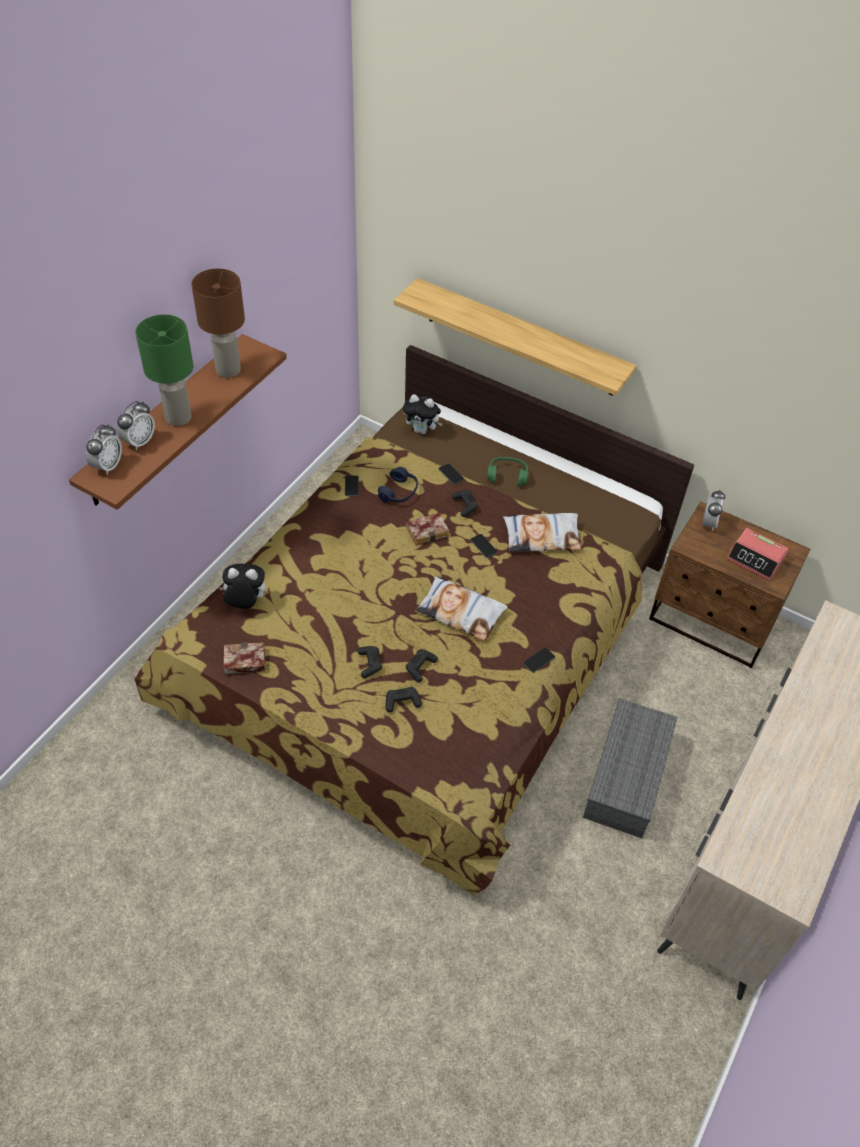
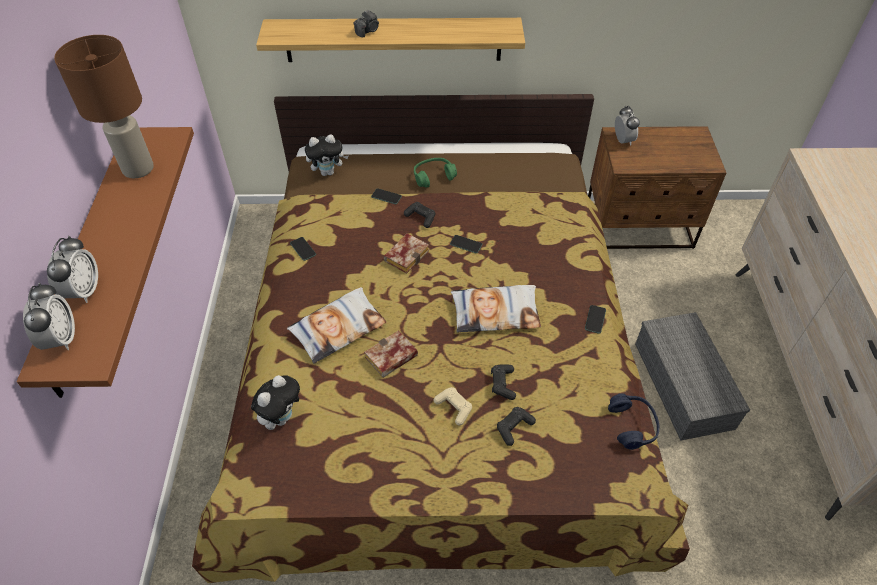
camera: 30 degrees left, 0 degrees up
green table lamp [135,314,193,426] -> none
plush toy [218,564,266,609] -> plush toy turned 150 degrees clockwise [251,375,300,430]
book [224,642,265,674] -> book moved to [364,330,418,378]
black game controller [357,646,382,678] -> beige game controller [434,387,472,426]
blue headphones [378,467,418,503] -> blue headphones moved to [608,393,659,450]
pillow [503,513,582,552] -> pillow moved to [287,287,386,363]
alarm clock [727,528,789,581] -> none
none -> camera [354,10,379,37]

